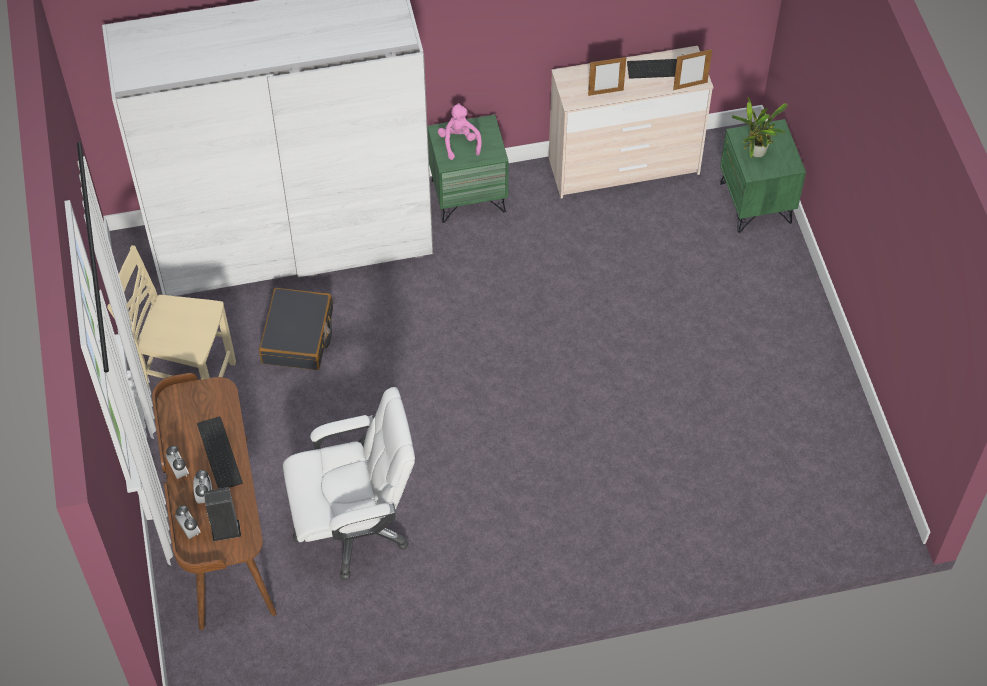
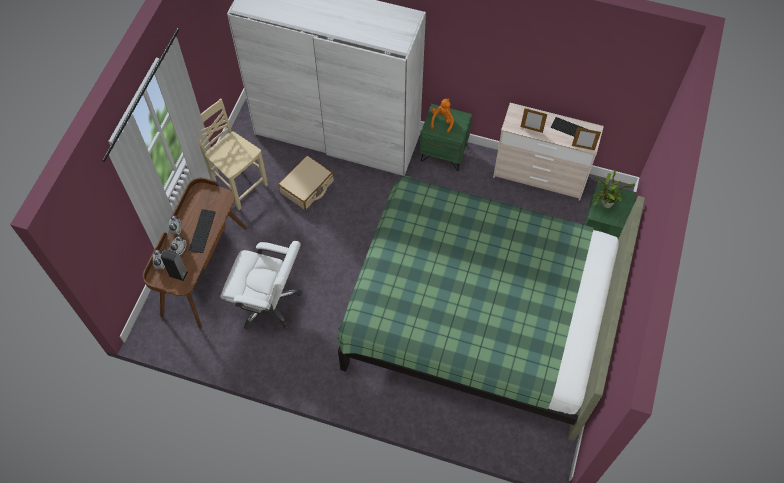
camera: 30 degrees right, 5 degrees up
black suitcase [259,288,333,370] -> beige suitcase [278,155,334,210]
pink plush toy [438,103,482,160] -> orange plush toy [430,99,454,133]
none -> green bed [337,176,645,441]

